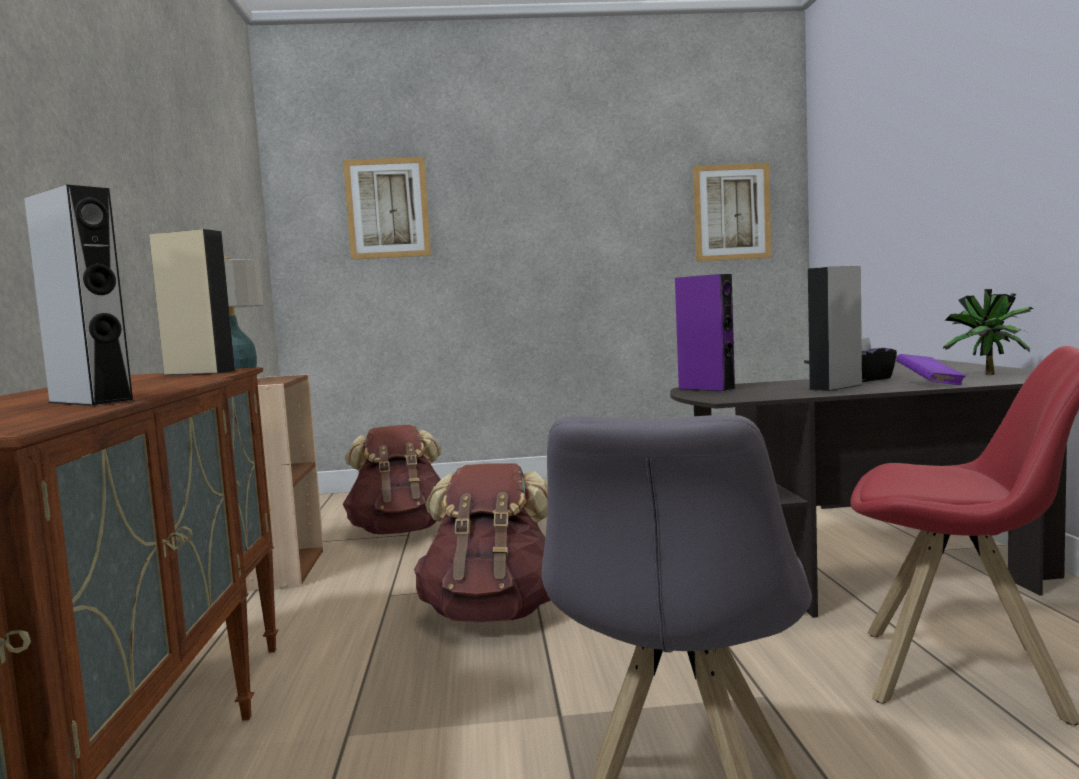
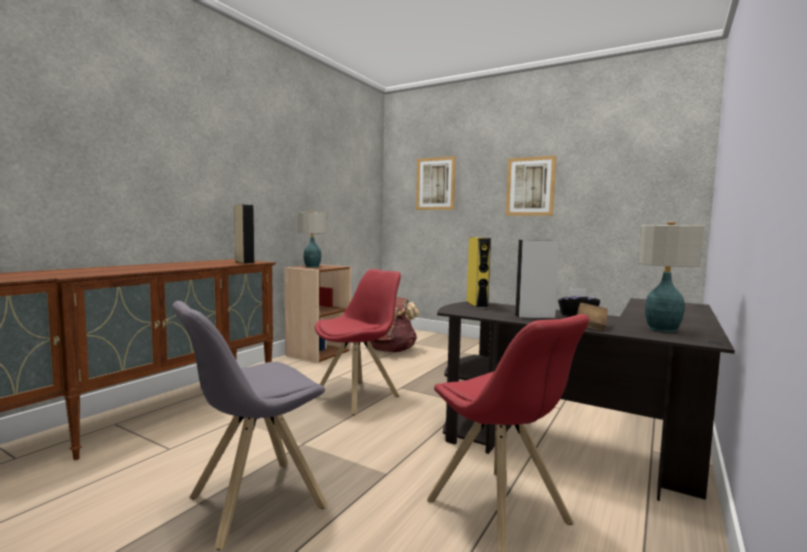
camera: 35 degrees right, 0 degrees up
grey speaker [24,184,135,406] -> none
brown backpack [414,463,551,622] -> red chair [315,269,401,415]
purple speaker [675,274,735,392] -> yellow speaker [467,237,491,307]
picture [693,163,771,262] -> picture moved to [506,156,556,216]
purple book [896,354,966,385] -> brown book [577,303,608,331]
potted plant [943,289,1033,375] -> table lamp [638,222,704,332]

